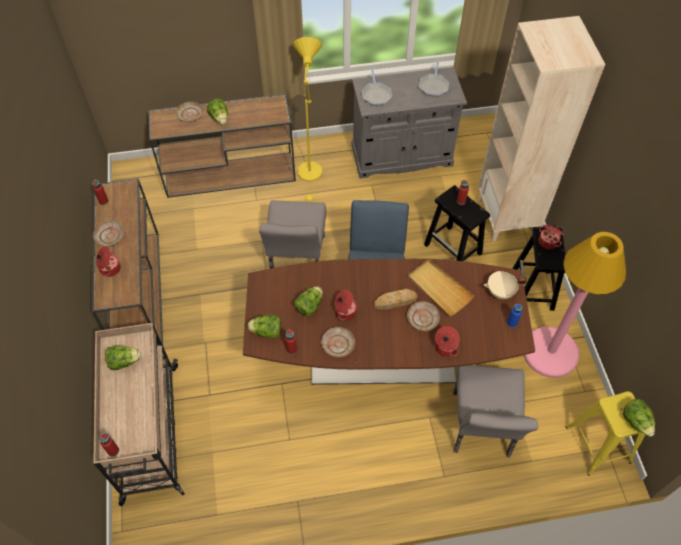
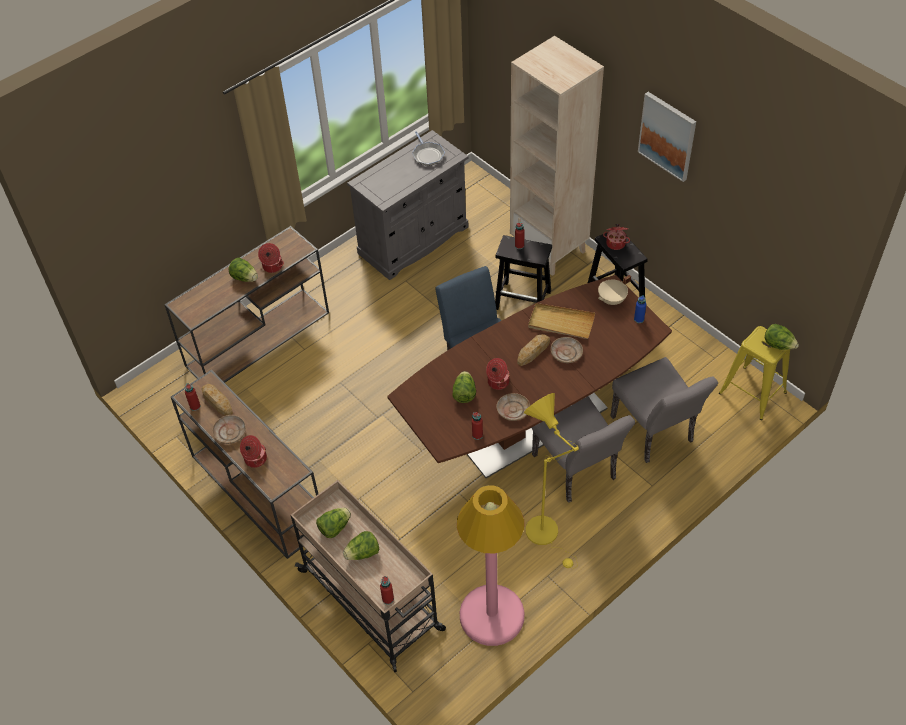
camera: 30 degrees left, 5 degrees down
beige plate [176,102,203,122] -> none
lettuce [248,314,281,339] -> lettuce moved to [343,531,379,560]
grey chair [259,200,326,269] -> grey chair moved to [532,396,635,503]
yellow floor lamp [293,37,322,202] -> yellow floor lamp moved to [524,393,579,569]
frying pan [362,70,392,106] -> none
cooking pot [435,326,460,357] -> cooking pot moved to [258,243,284,273]
pink floor lamp [523,232,626,378] -> pink floor lamp moved to [457,485,525,646]
none -> bread [201,384,233,415]
none -> picture [638,92,696,182]

